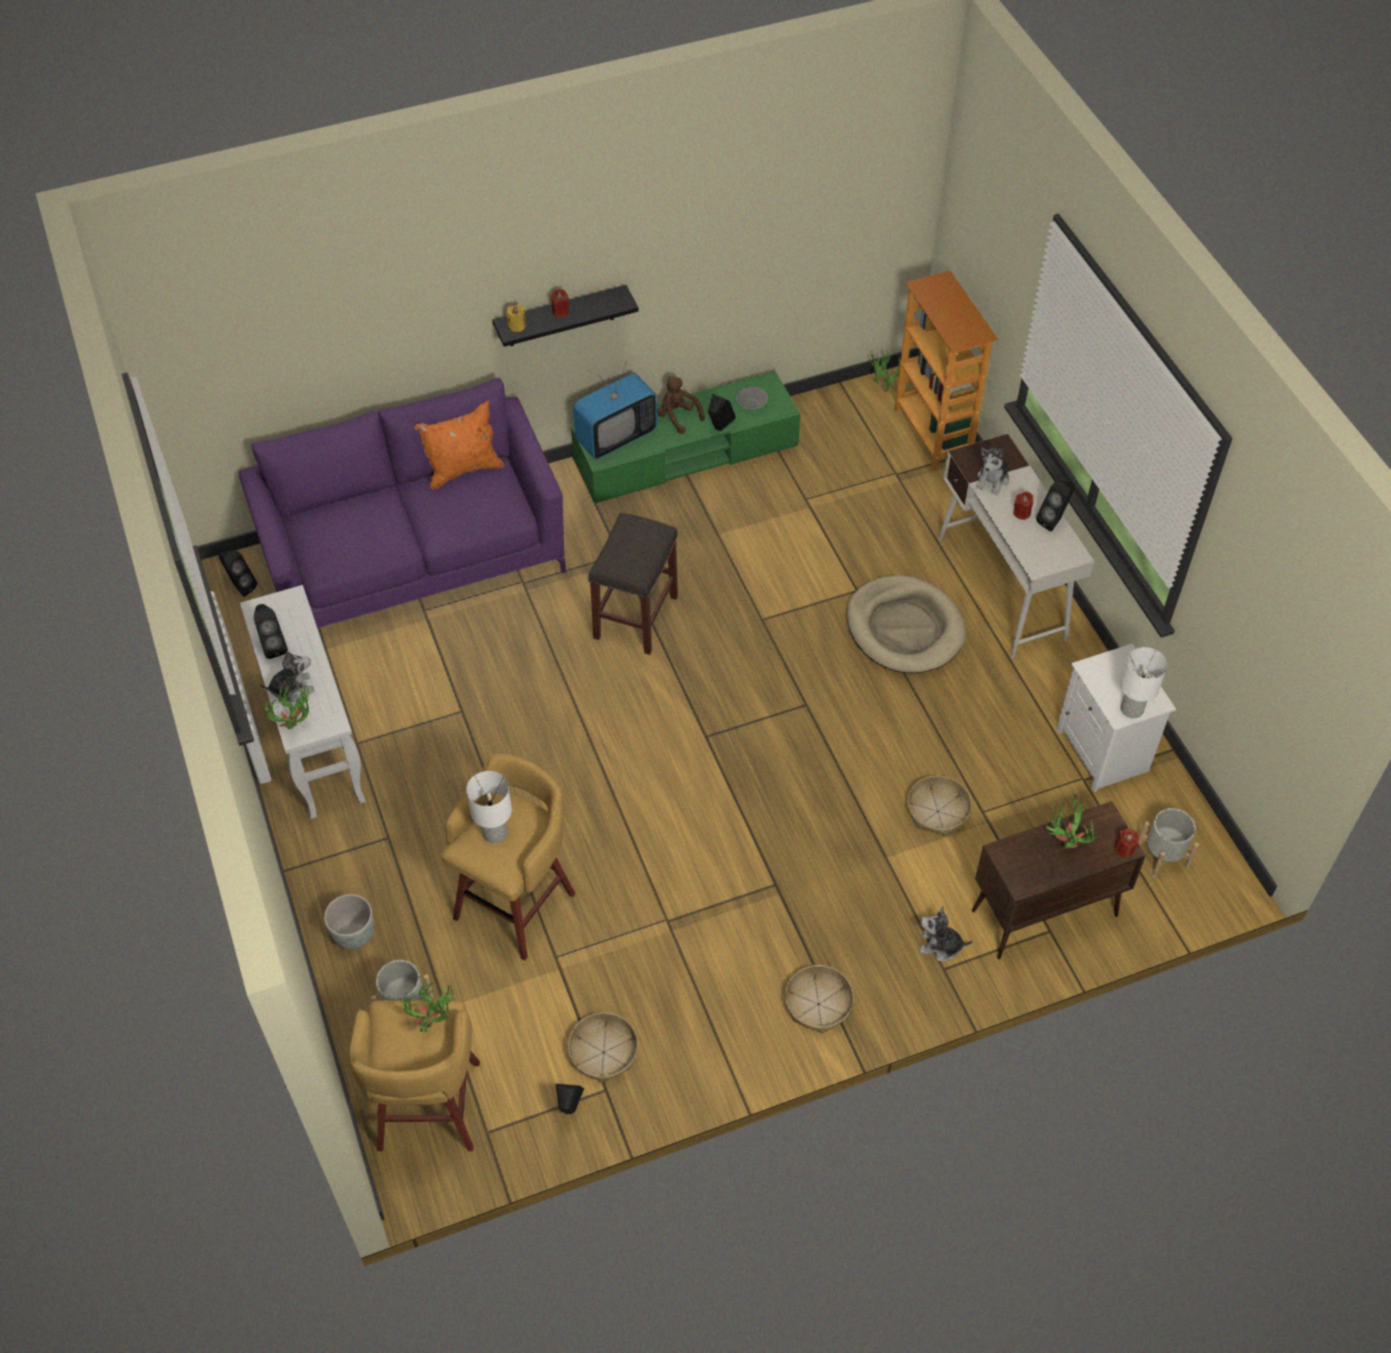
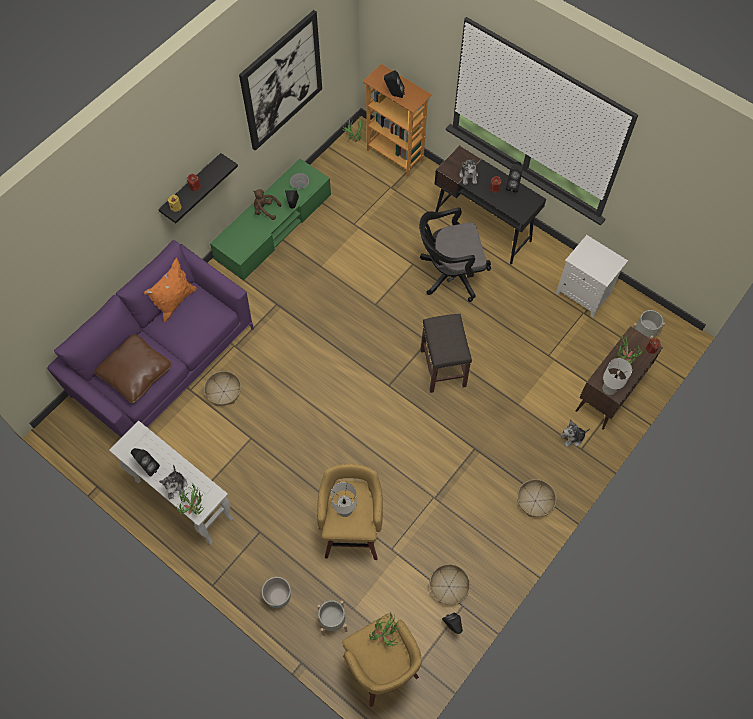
camera: 30 degrees left, 10 degrees up
black speaker [219,550,257,597] -> black speaker moved to [384,71,405,98]
plush toy [260,651,314,702] -> plush toy turned 135 degrees clockwise [159,465,188,499]
television [573,361,657,459] -> none
grey stool [588,513,678,655] -> grey stool moved to [421,314,472,393]
beige dog bed [847,575,966,673] -> black office chair [419,207,491,302]
basket [907,775,972,836] -> basket moved to [204,371,241,406]
white desk [938,433,1094,658] -> black desk [435,145,546,264]
white table lamp [1120,647,1167,718] -> white table lamp moved to [603,358,632,395]
none -> brown pillow [94,334,172,403]
none -> picture [239,10,322,151]

